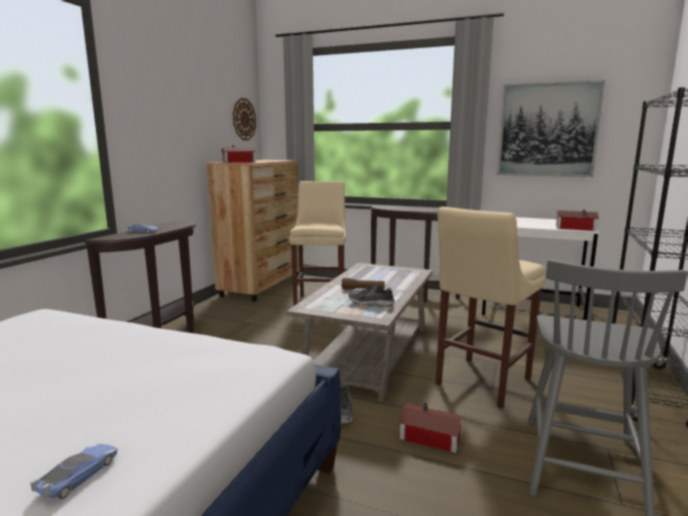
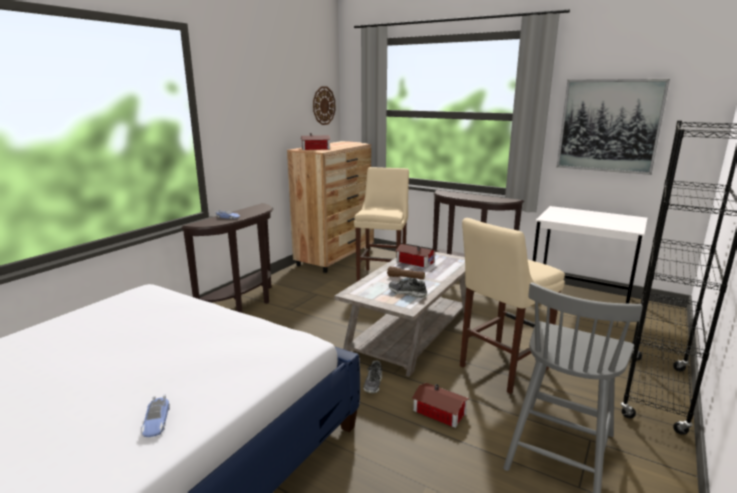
camera: 10 degrees right, 5 degrees up
toy car [30,444,118,499] -> toy car turned 135 degrees clockwise [141,395,170,437]
toy house [556,210,599,231] -> toy house moved to [396,244,436,268]

